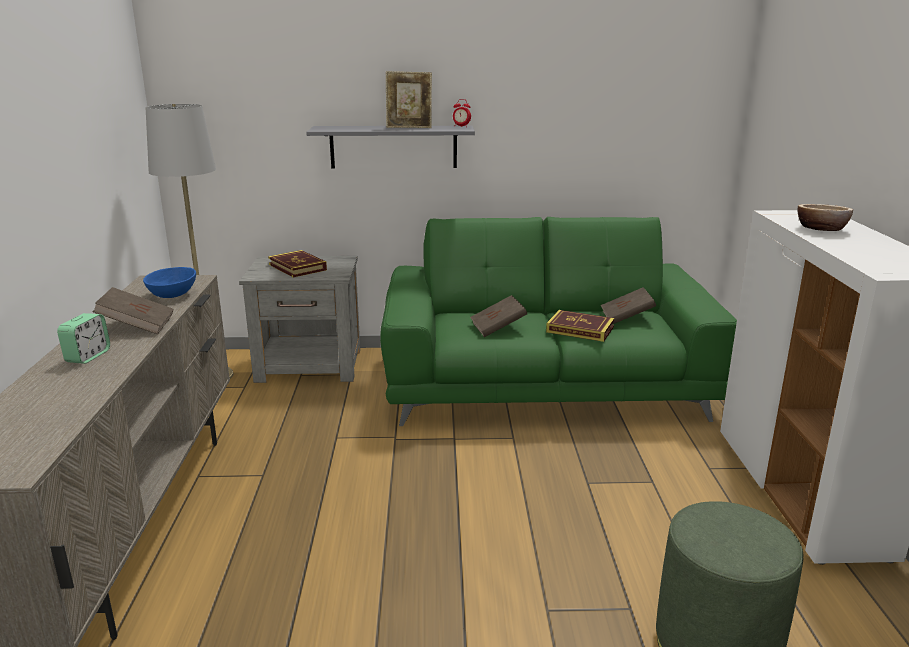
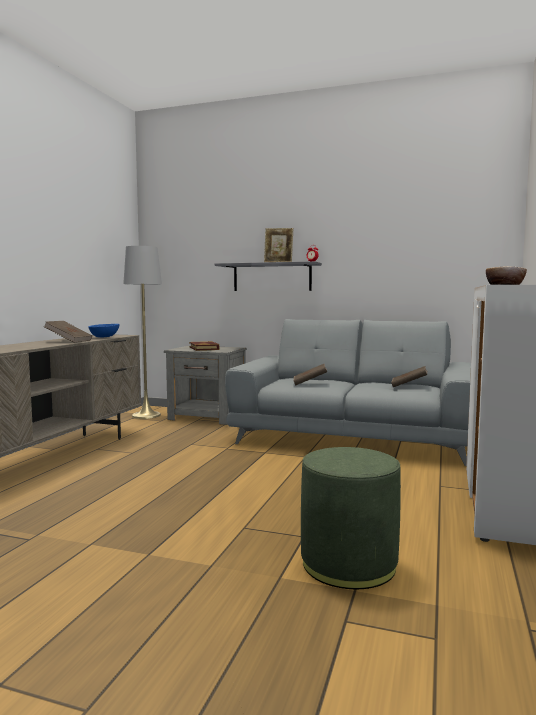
camera: 20 degrees right, 15 degrees down
alarm clock [57,313,110,364] -> none
green sofa [380,217,737,426] -> grey sofa [225,319,471,466]
book [546,310,615,342] -> none

